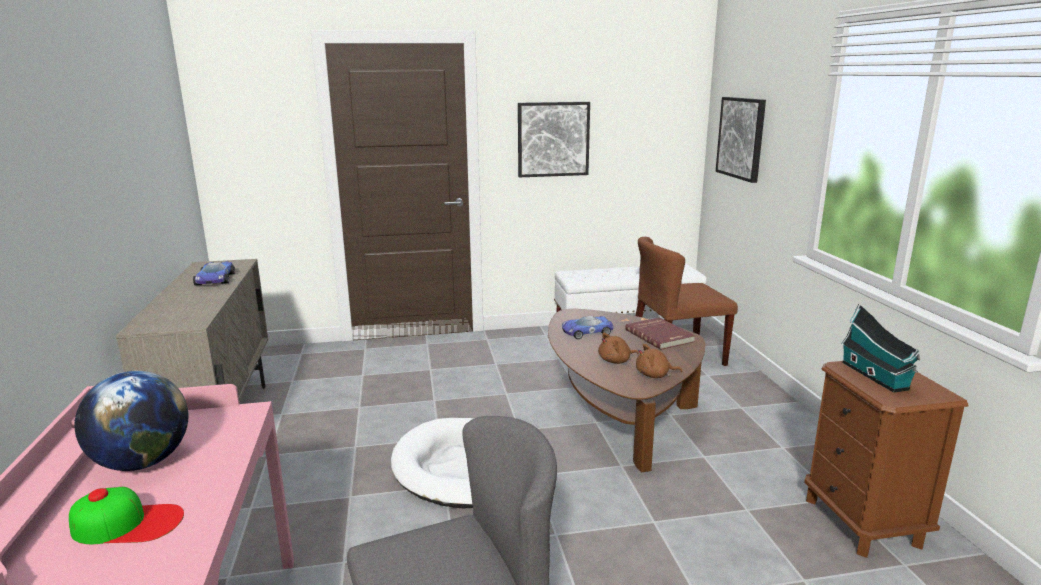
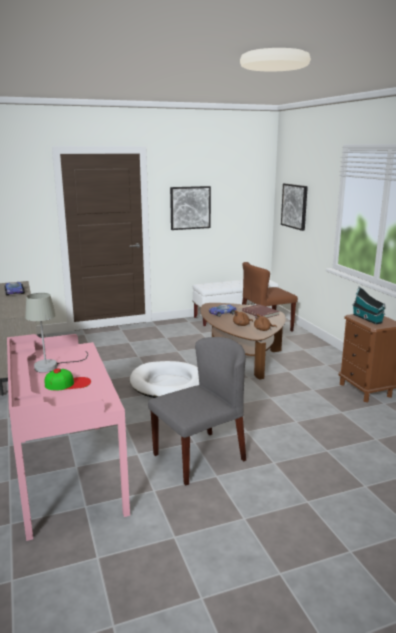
camera: 10 degrees left, 0 degrees up
globe [75,371,188,471] -> grey table lamp [25,293,88,373]

